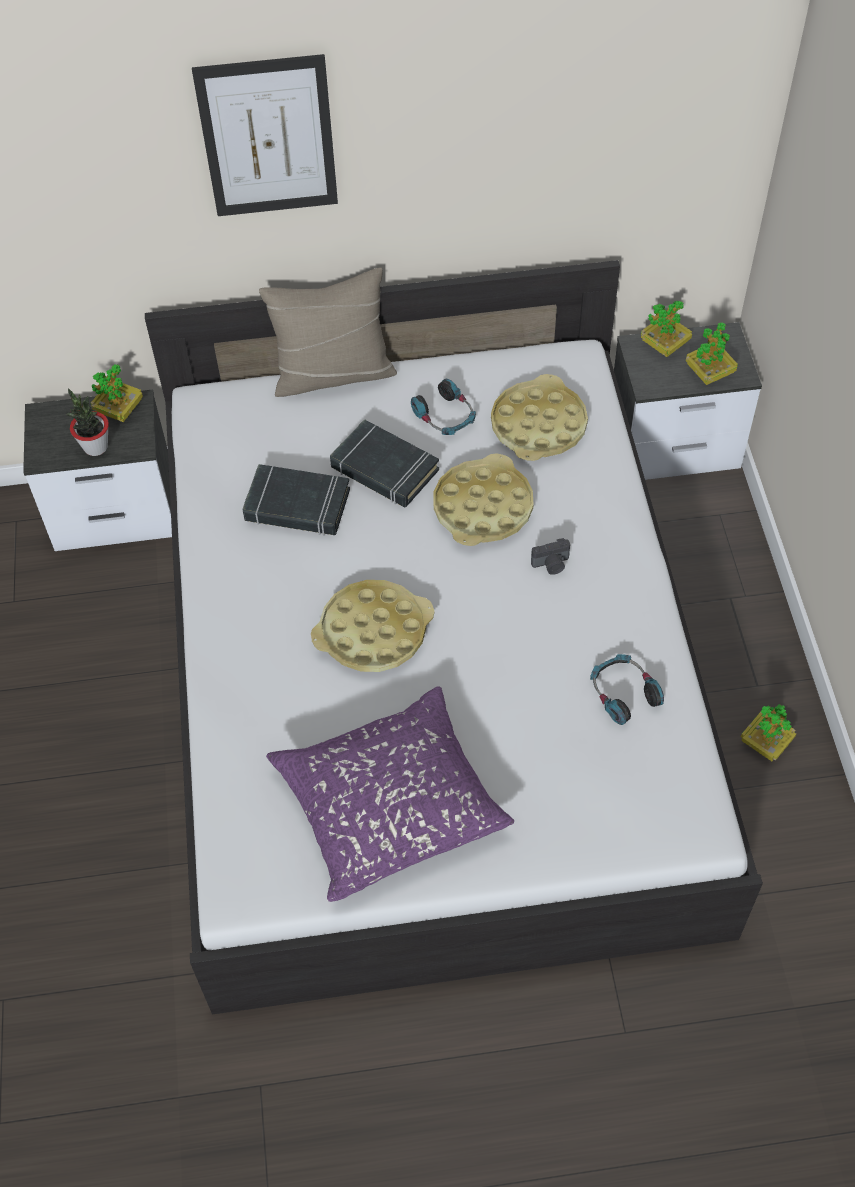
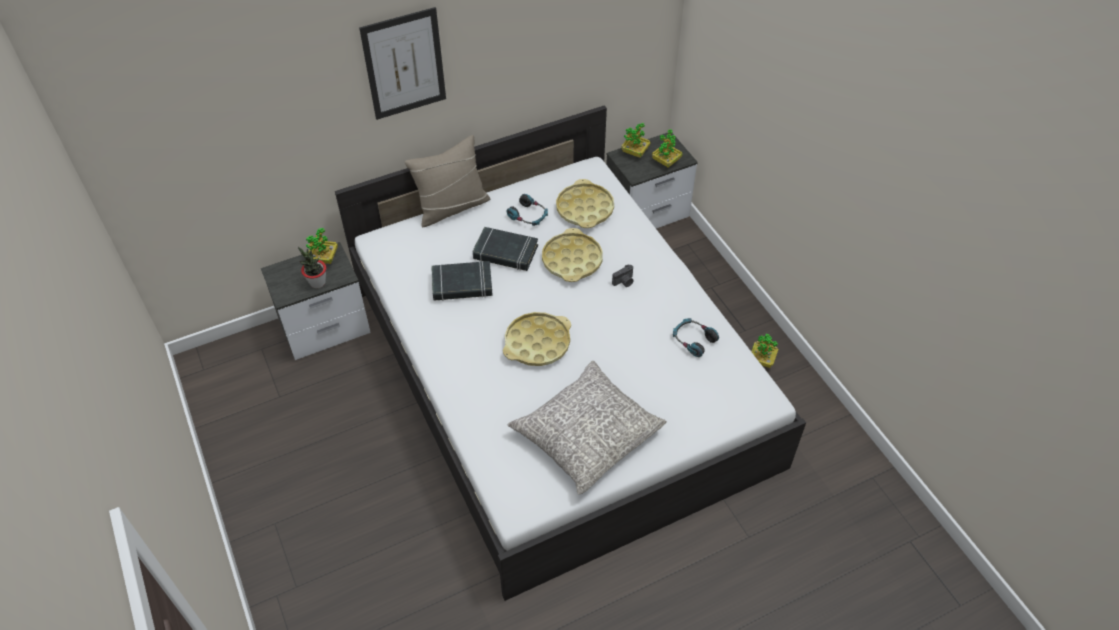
camera: 20 degrees left, 5 degrees down
purple pillow [266,686,514,902] -> grey pillow [508,361,667,495]

